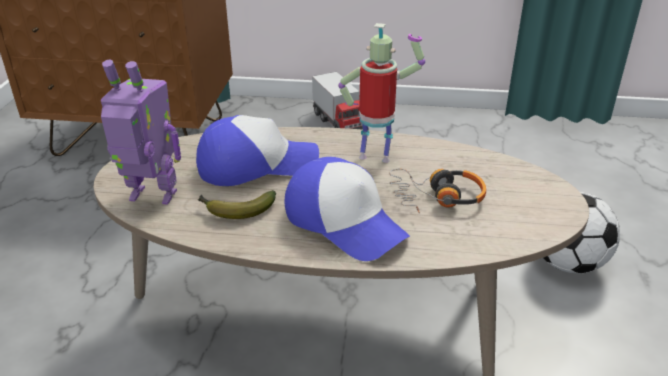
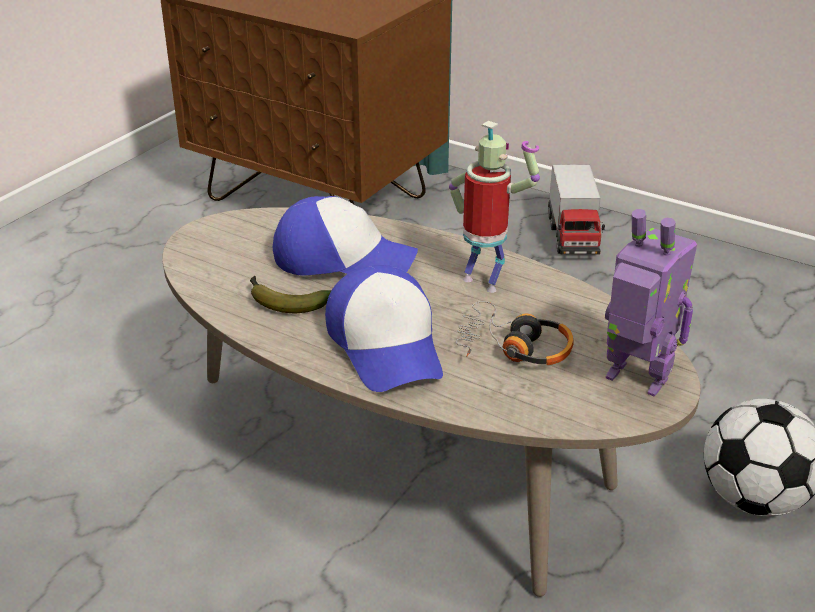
camera: 25 degrees right, 0 degrees up
toy robot [101,60,181,205] -> toy robot moved to [605,209,697,397]

